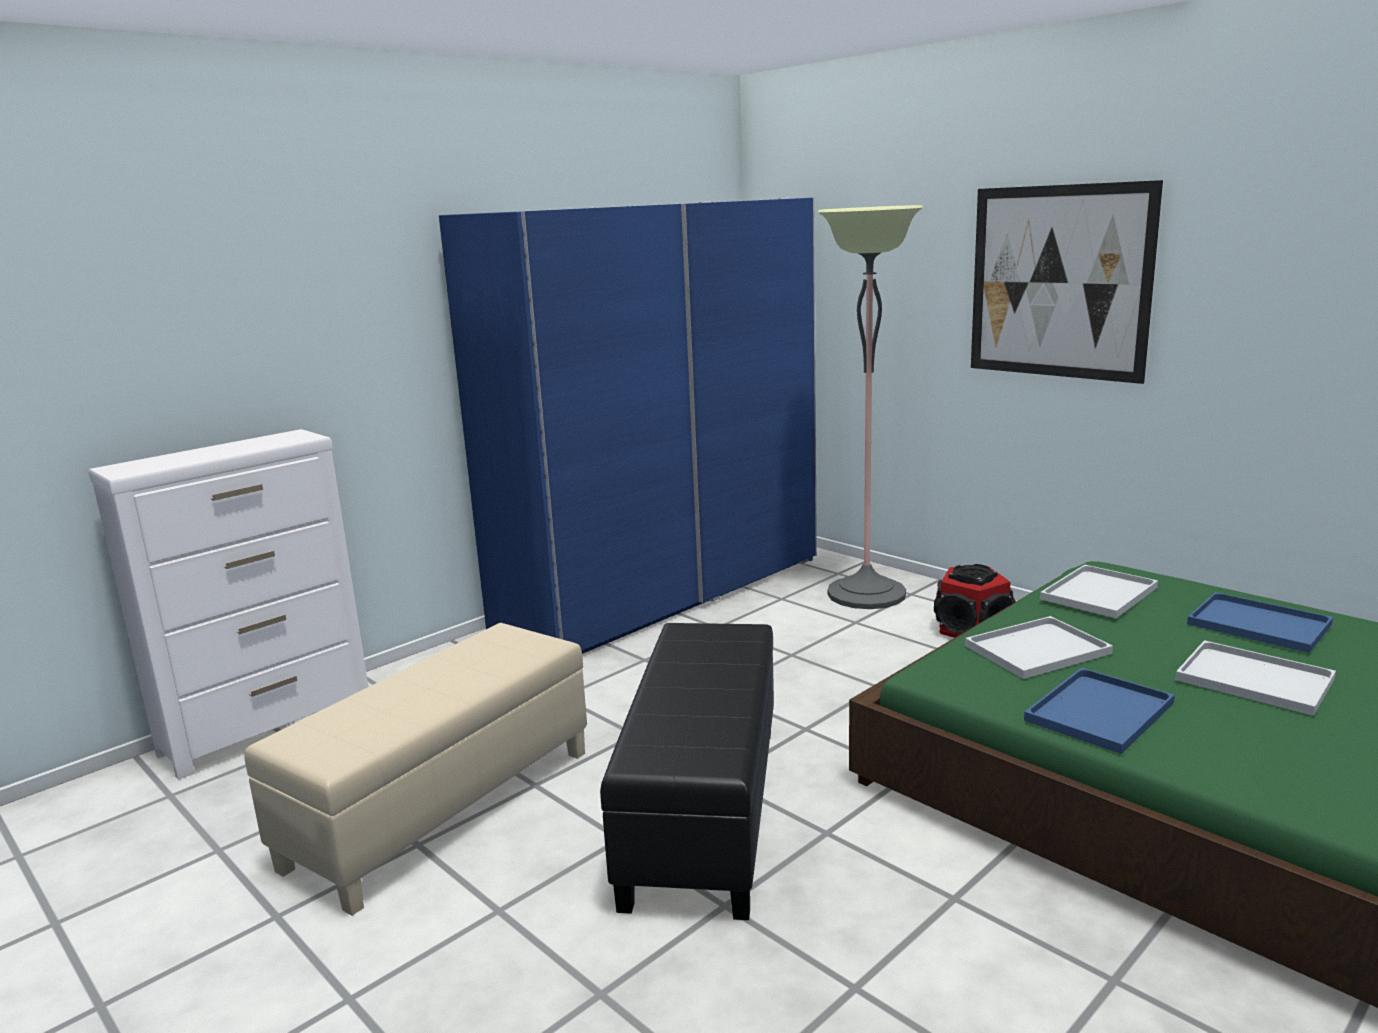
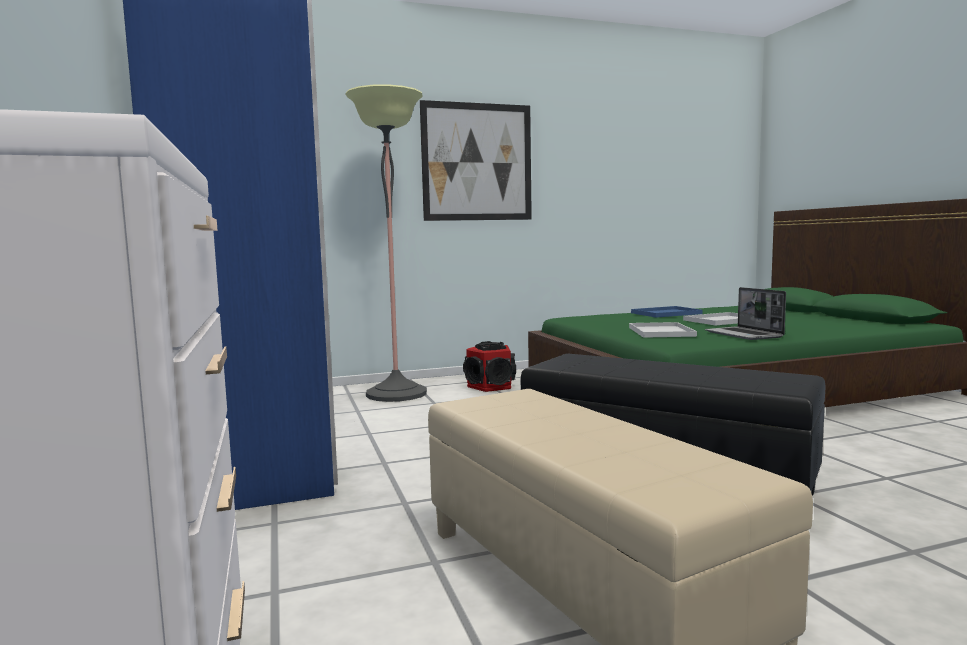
camera: 65 degrees left, 10 degrees down
blue tray [1024,668,1175,754] -> laptop [705,287,786,340]
white tray [1040,565,1158,618] -> none

